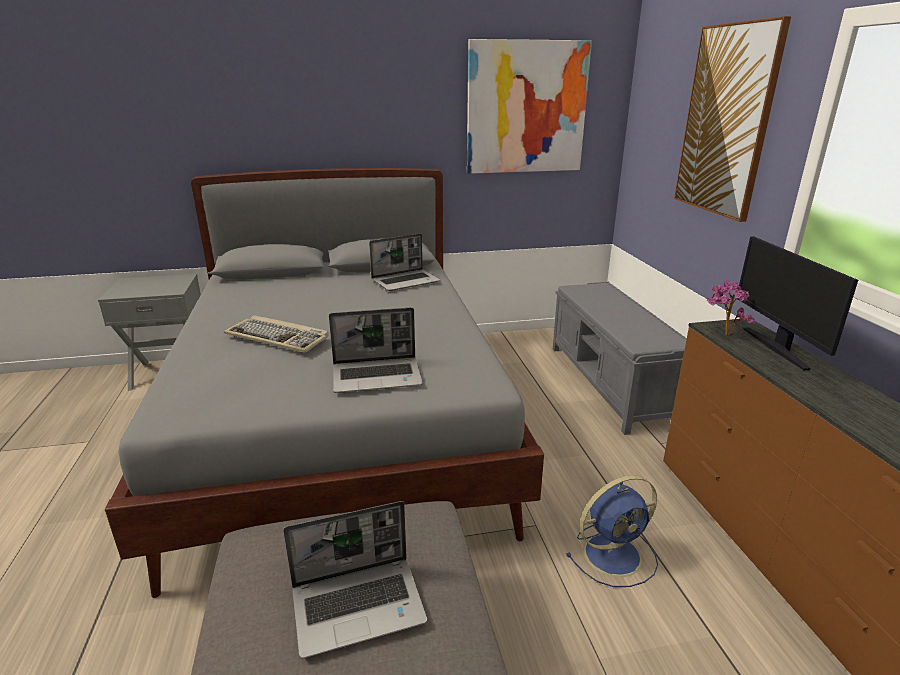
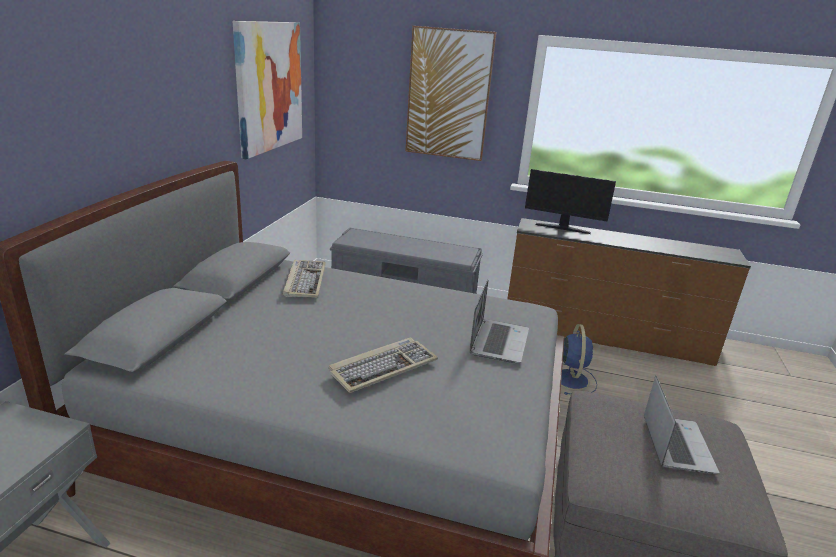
camera: 65 degrees left, 0 degrees up
laptop [369,233,441,291] -> keyboard [283,260,326,298]
potted plant [707,280,755,335] -> none

